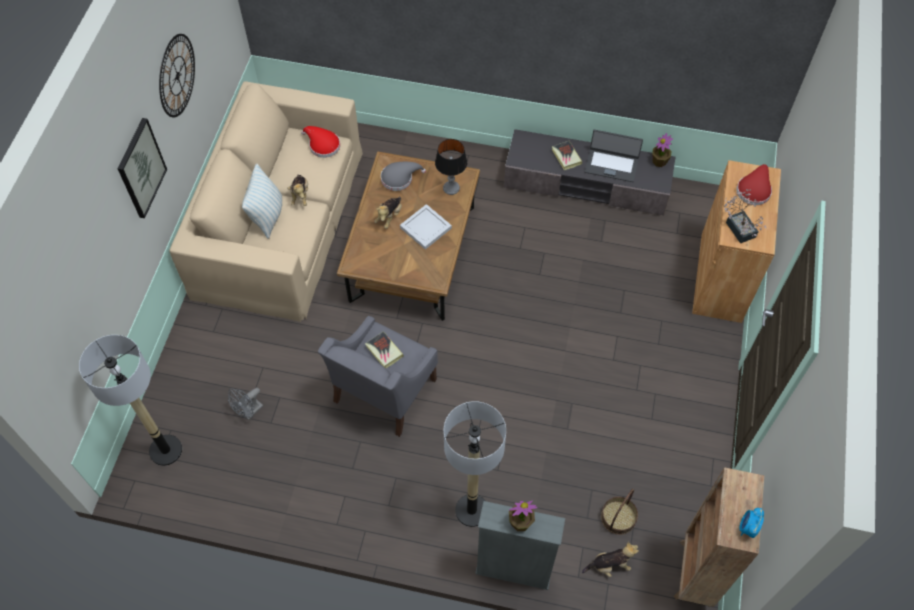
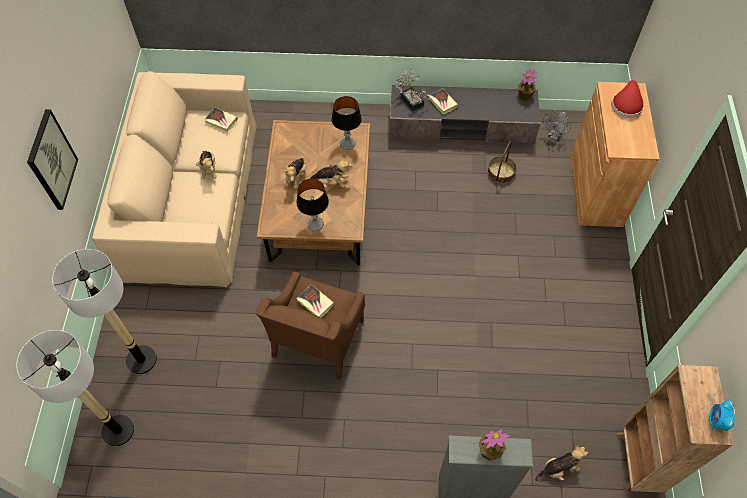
camera: 10 degrees left, 0 degrees up
wall clock [159,34,195,117] -> none
grey fan [228,388,263,420] -> grey fan moved to [543,111,571,140]
pillow [242,164,282,239] -> none
red hat [301,126,340,158] -> book [204,107,238,132]
grey armchair [318,316,438,437] -> brown armchair [256,272,365,380]
grey hat [381,162,426,191] -> none
white tray [400,204,452,250] -> plush toy [310,156,352,188]
floor lamp [444,401,506,527] -> floor lamp moved to [52,249,157,374]
laptop [585,130,643,182] -> none
basket [601,489,638,535] -> basket moved to [488,141,516,184]
potted plant [724,189,767,243] -> potted plant moved to [394,68,429,111]
none -> table lamp [296,179,329,231]

